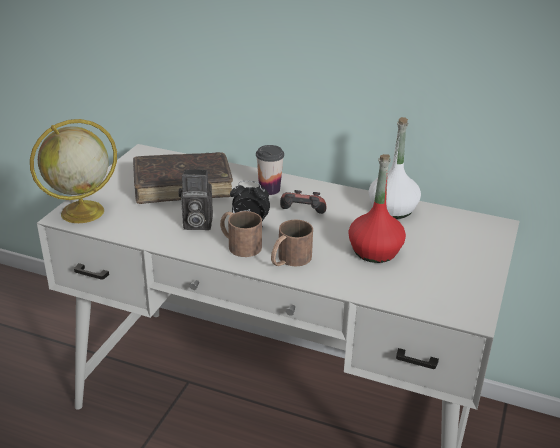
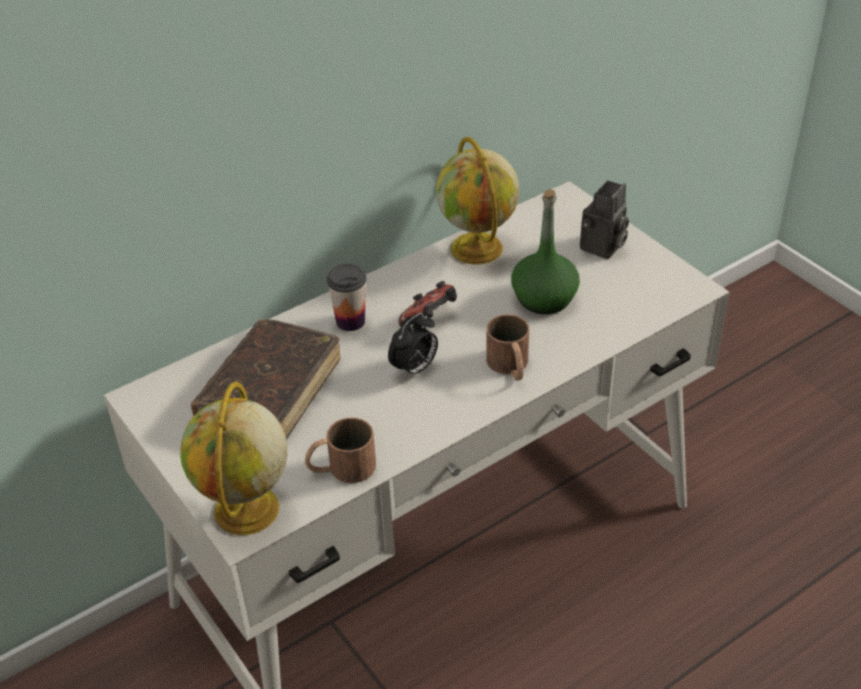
camera: 55 degrees left, 10 degrees up
camera [179,169,213,230] -> camera moved to [580,180,629,259]
brown mug [220,211,262,257] -> brown mug moved to [305,418,376,483]
red bottle [348,154,406,263] -> green bottle [511,190,580,314]
white bottle [369,117,421,219] -> globe [436,137,520,265]

